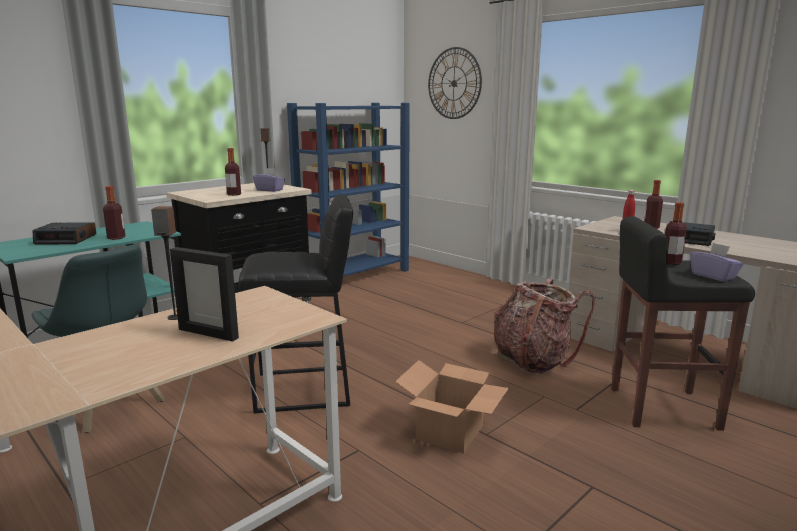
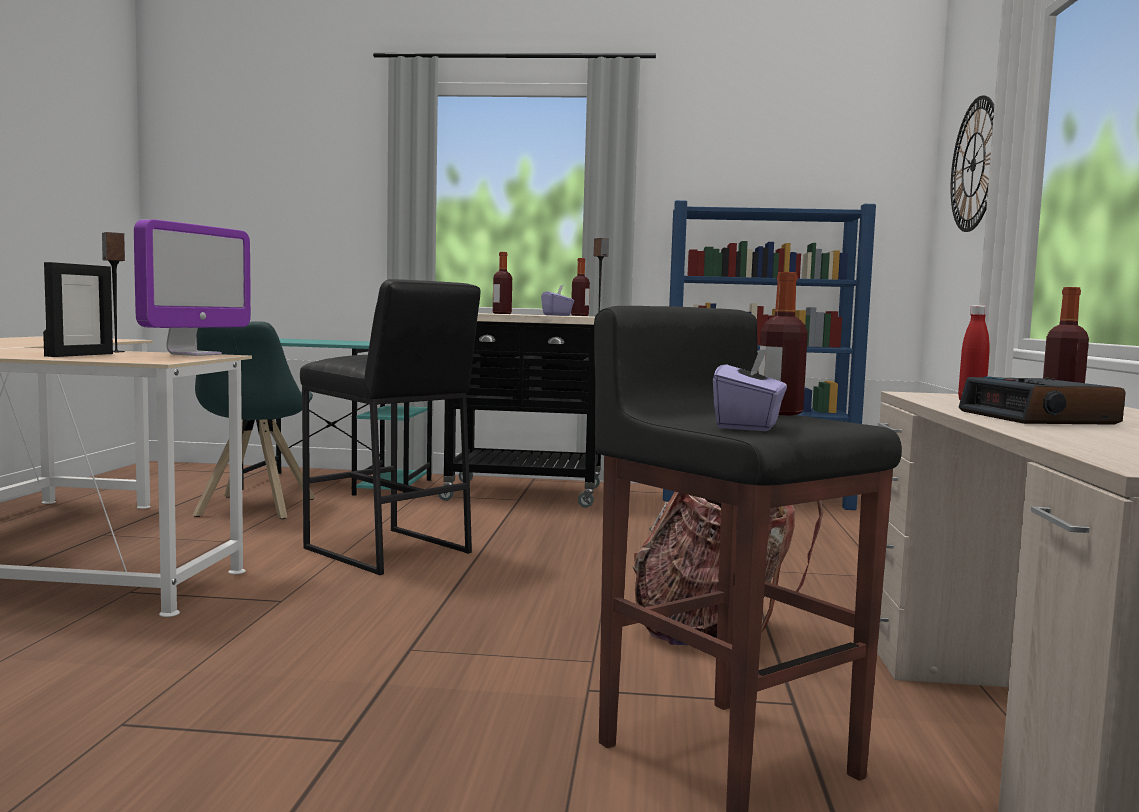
camera: 50 degrees right, 10 degrees down
alarm clock [33,222,97,245] -> none
bottle [103,186,125,240] -> bottle moved to [571,258,590,316]
picture frame [170,247,239,342] -> picture frame turned 150 degrees counterclockwise [43,262,113,357]
cardboard box [395,360,509,454] -> none
none -> monitor [134,219,251,356]

